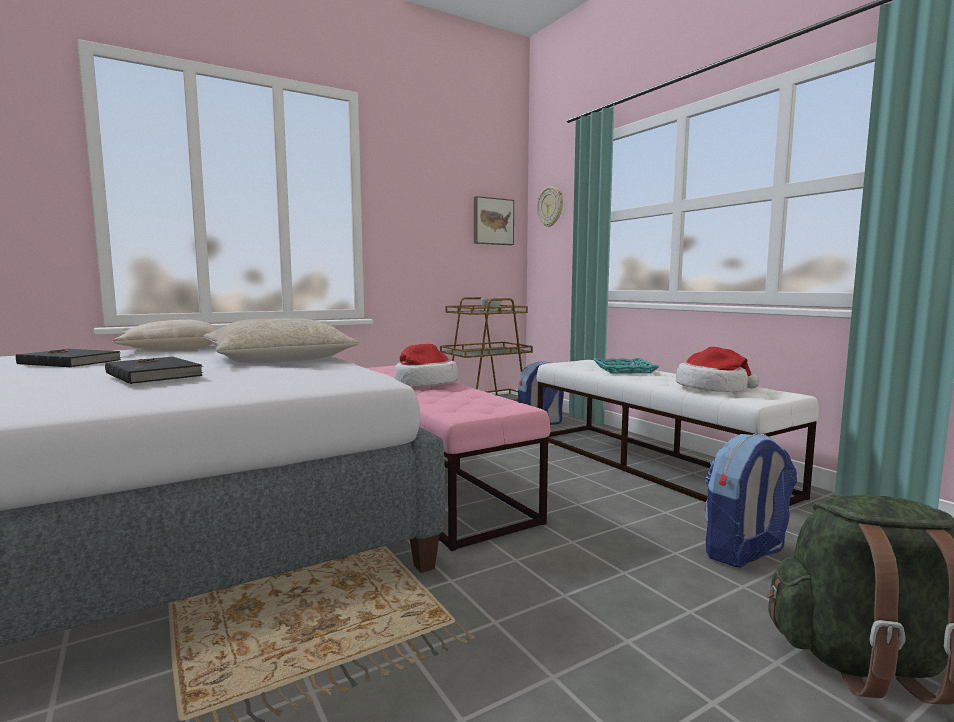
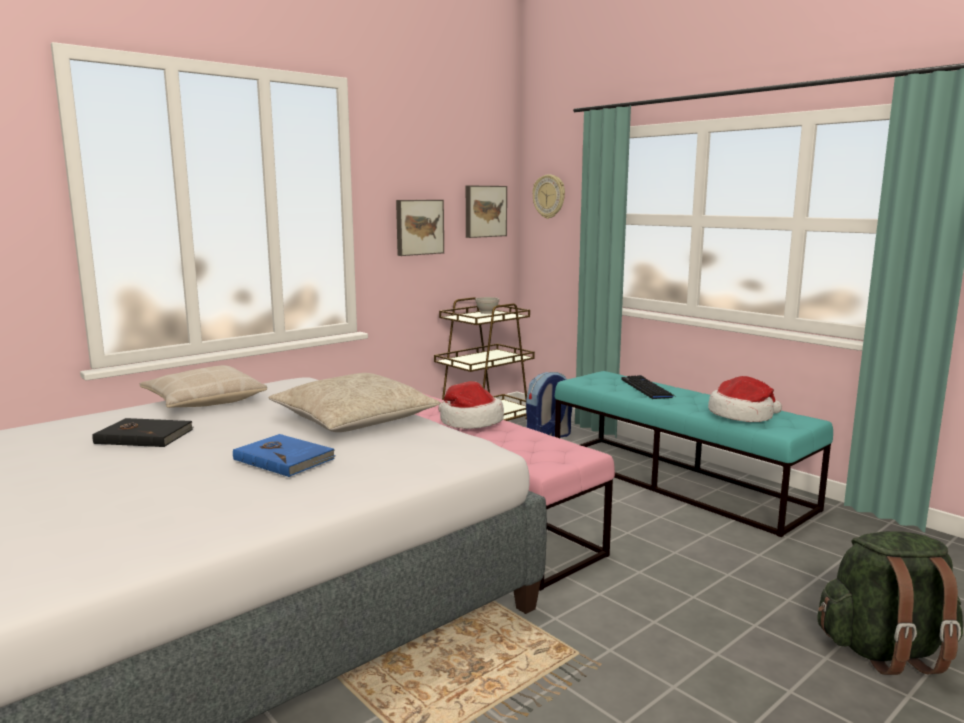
camera: 10 degrees left, 5 degrees up
black book [105,357,203,384] -> blue book [233,434,336,477]
white bench [537,360,819,506] -> turquoise bench [555,371,833,537]
turquoise tray [593,358,659,373] -> keyboard [621,375,677,399]
backpack [705,434,797,567] -> none
none -> picture [396,200,444,256]

